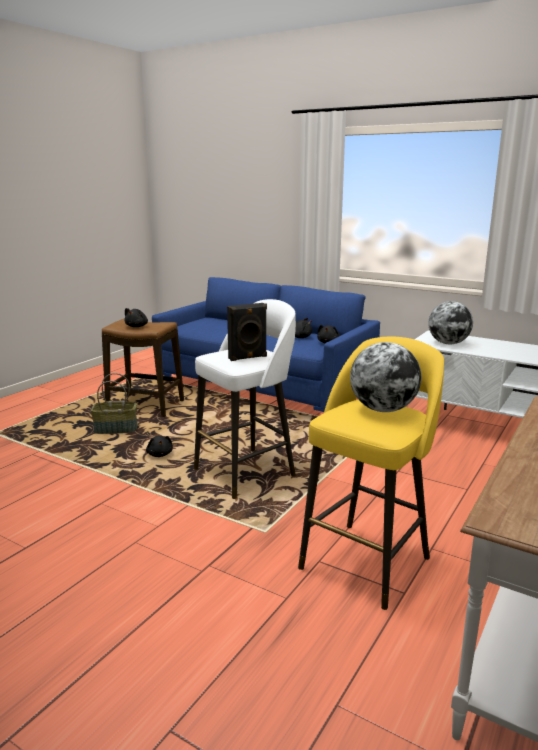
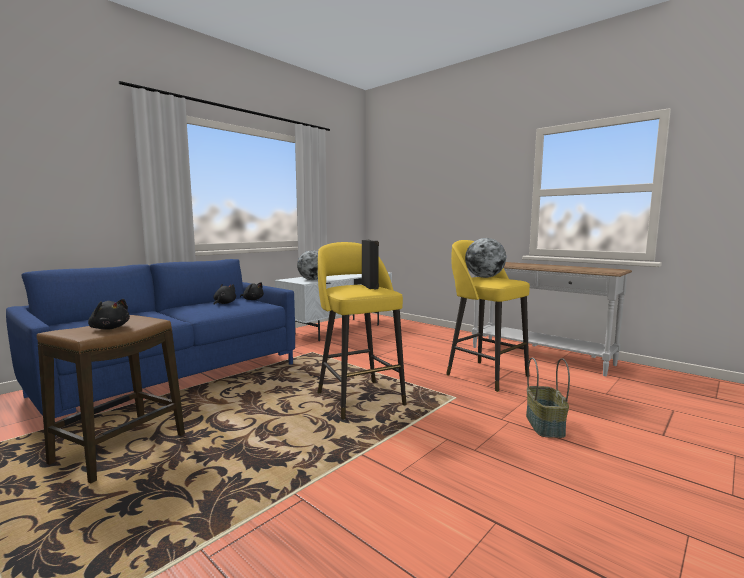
camera: 80 degrees left, 10 degrees down
basket [90,373,138,434] -> basket moved to [526,358,570,438]
black plush toy [146,435,173,457] -> none
white stool [194,299,296,499] -> yellow stool [317,242,407,419]

